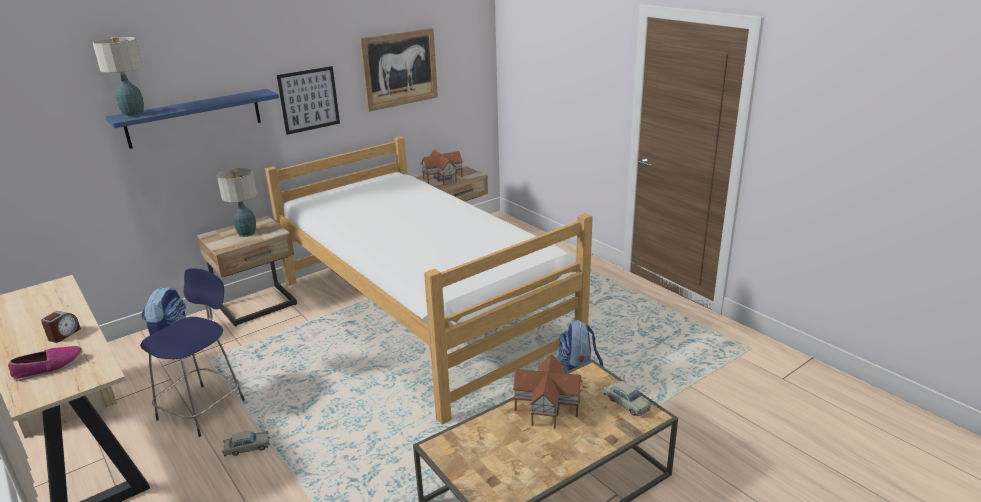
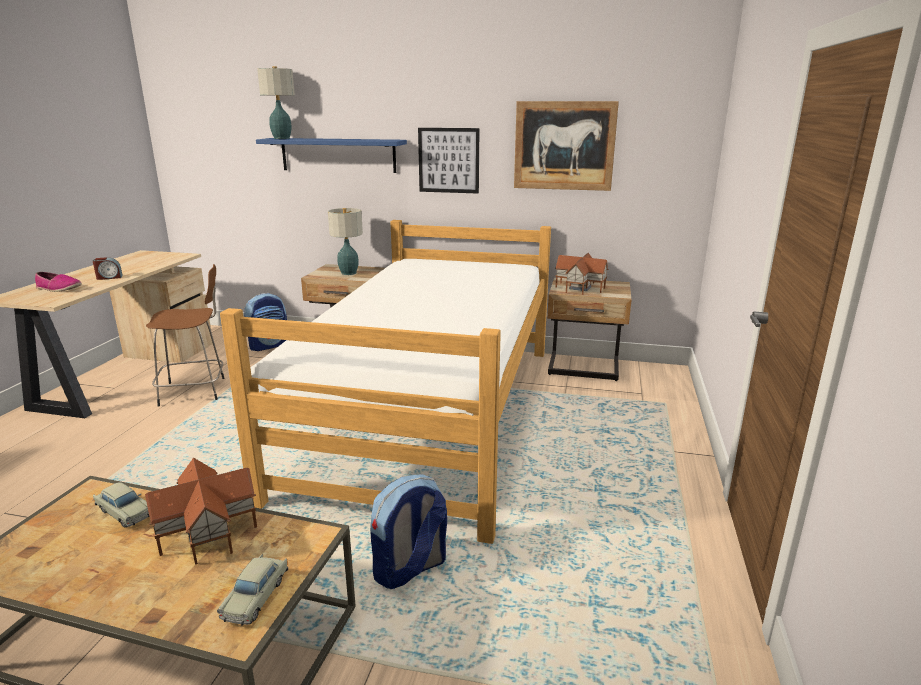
camera: 50 degrees right, 5 degrees down
blue stool [140,268,245,437] -> brown stool [146,264,225,407]
beige toy car [222,431,270,456] -> beige toy car moved to [93,482,149,528]

